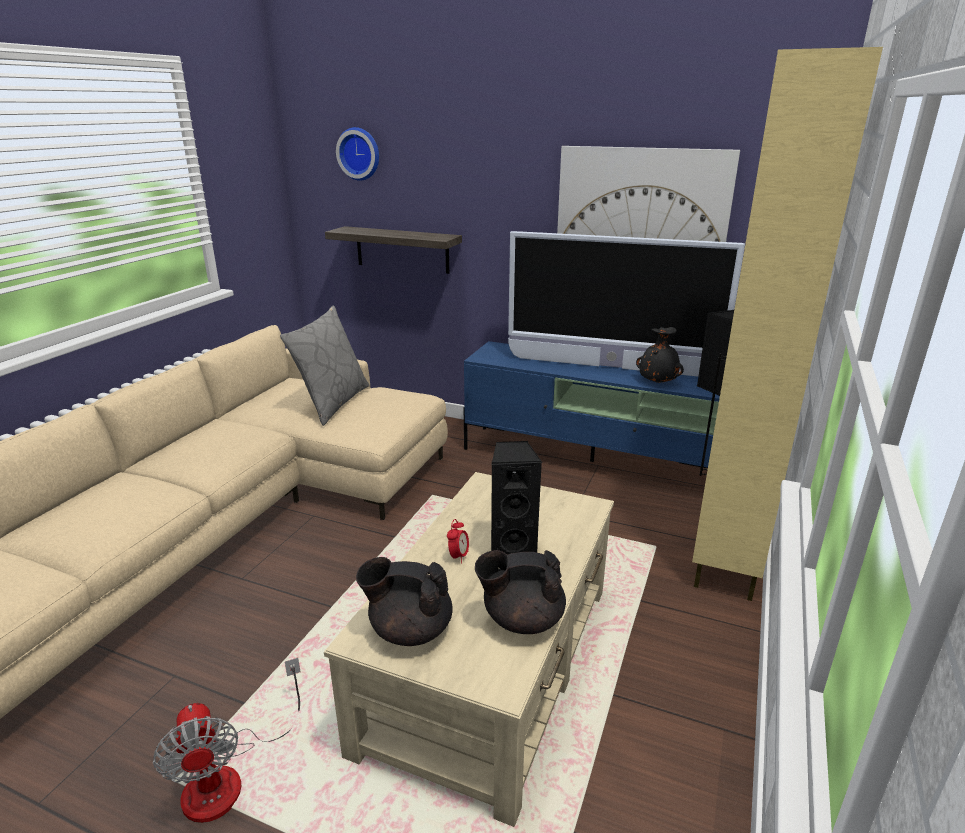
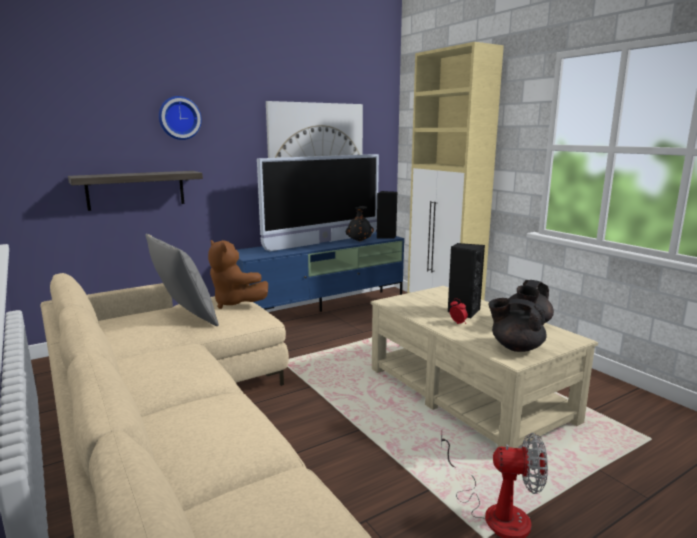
camera: 55 degrees left, 10 degrees down
wall clock [336,127,379,181] -> wall clock moved to [159,96,202,140]
black teapot [356,557,452,646] -> black teapot turned 75 degrees clockwise [488,298,547,352]
none -> brown plush toy [208,240,268,309]

